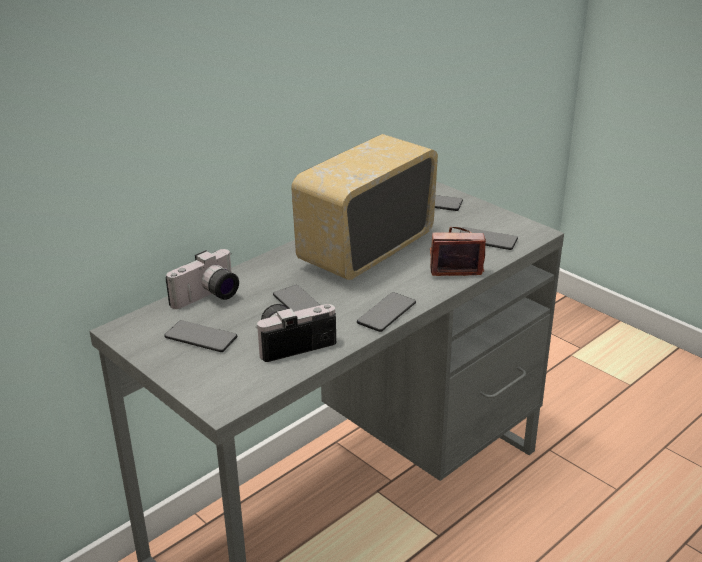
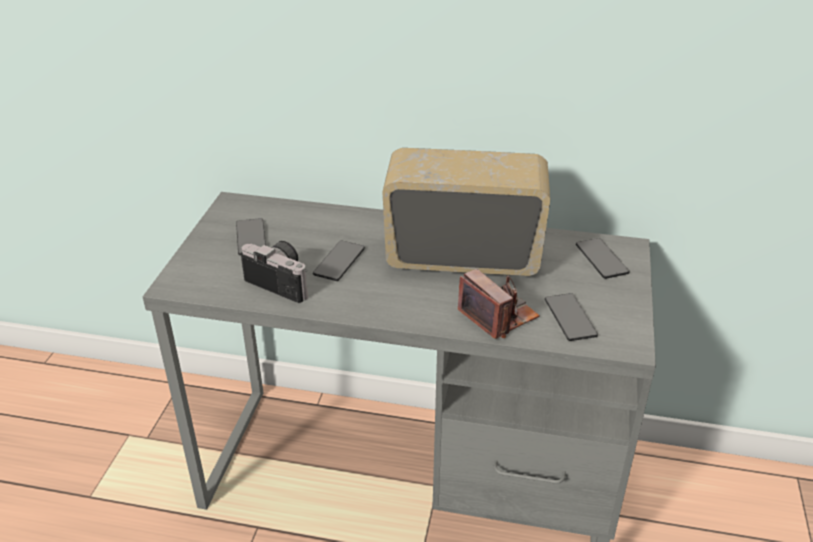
camera: 55 degrees right, 5 degrees up
camera [166,249,239,309] -> none
phone [357,292,416,332] -> none

